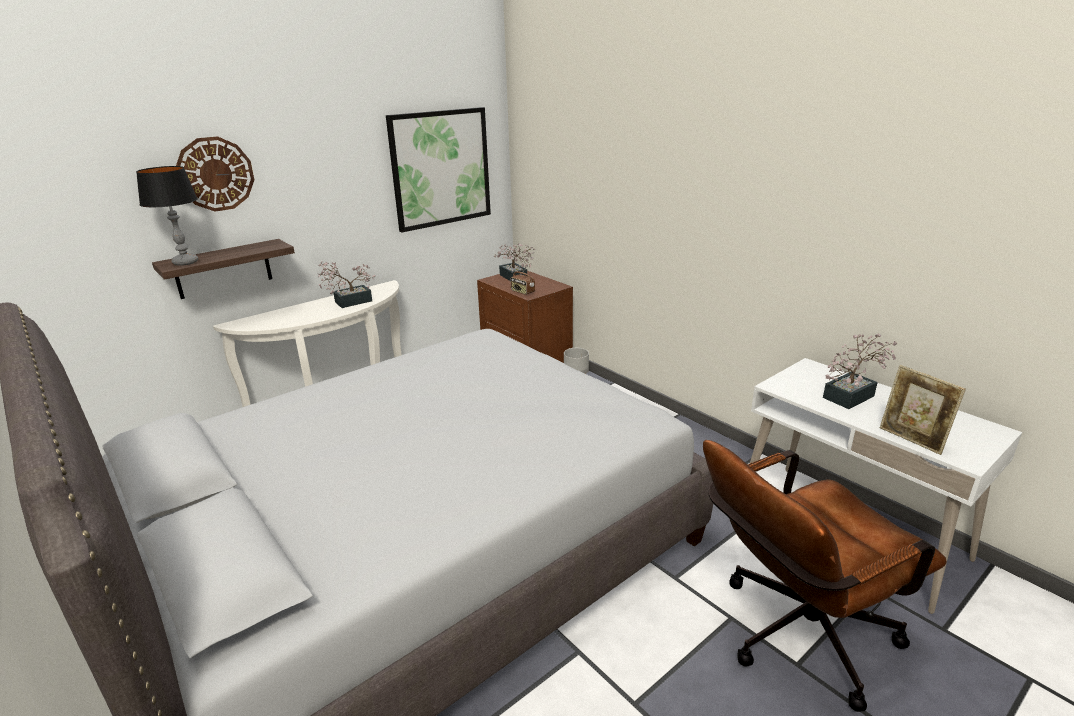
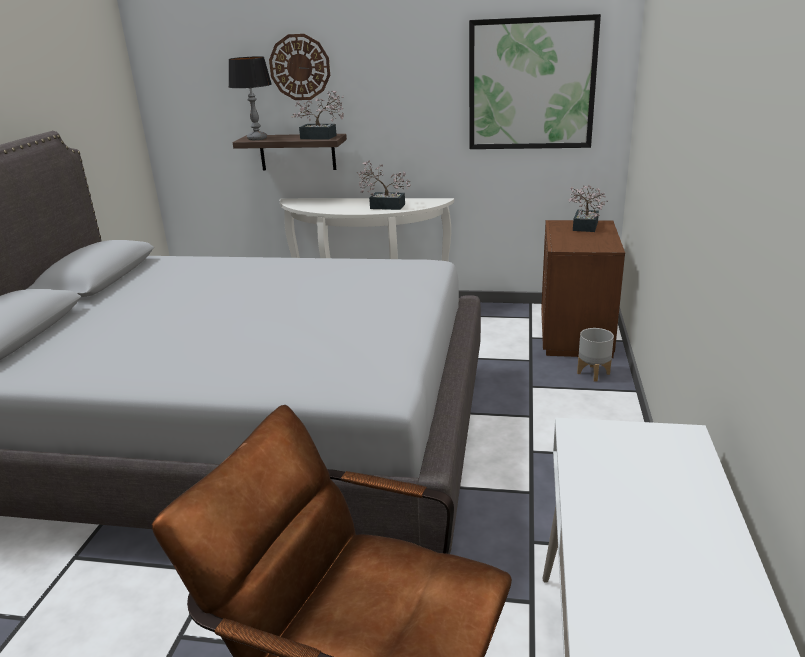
camera: 50 degrees right, 0 degrees up
radio [511,265,535,295] -> none
potted plant [823,334,897,409] -> potted plant moved to [291,91,344,139]
picture frame [880,365,966,455] -> none

